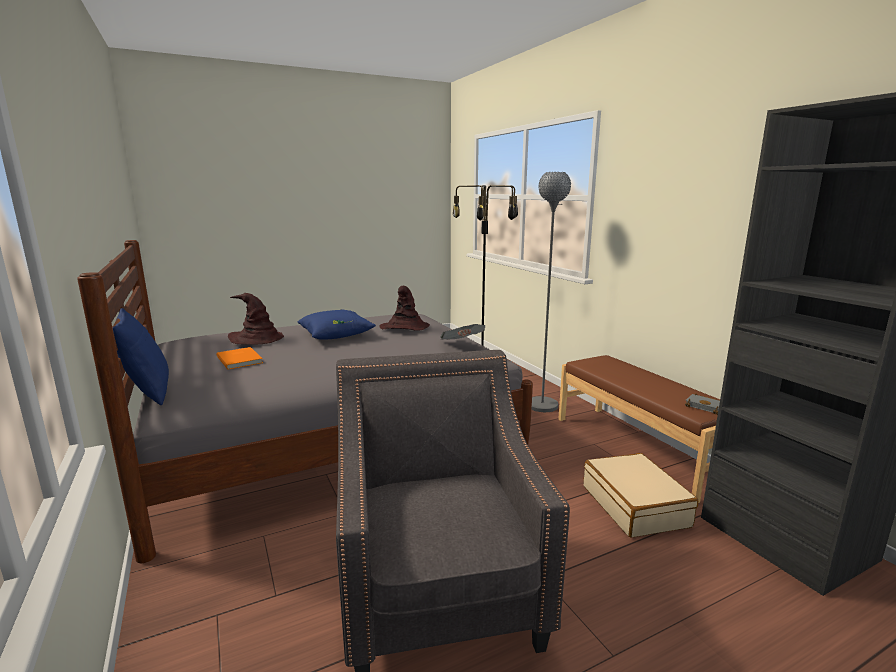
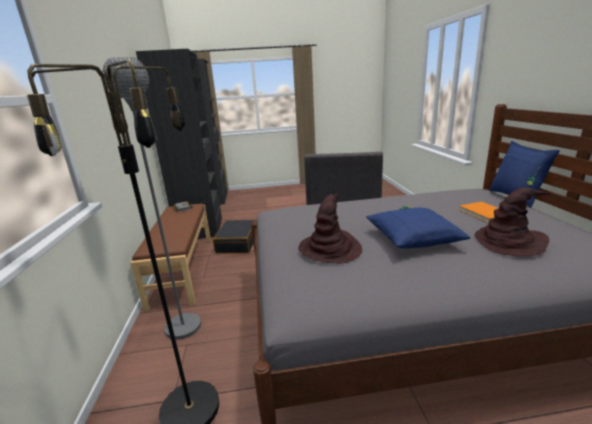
camera: 160 degrees left, 5 degrees up
newspaper [441,324,485,340] -> none
beige suitcase [583,453,698,538] -> black suitcase [213,220,256,253]

